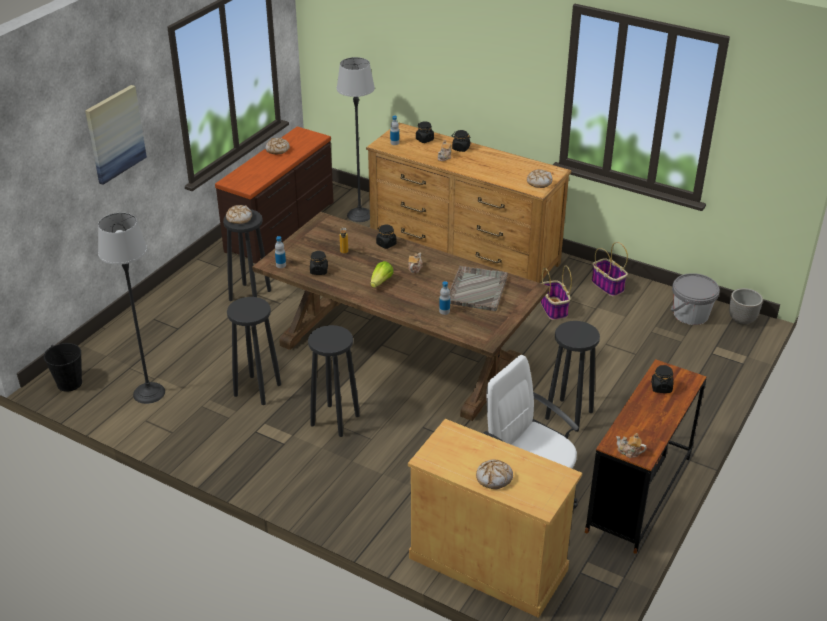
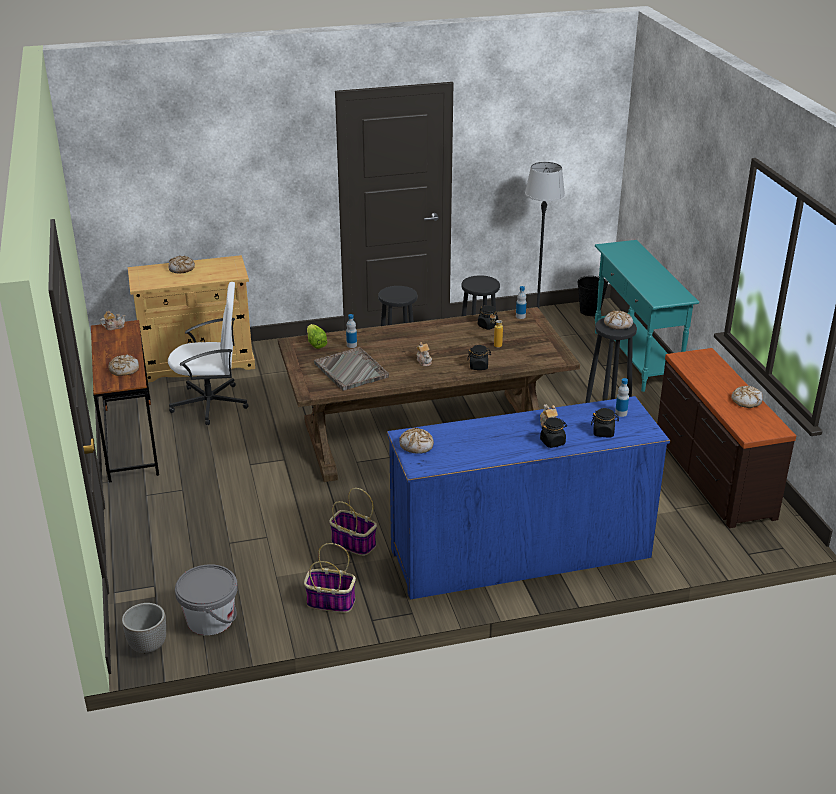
camera: 135 degrees right, 5 degrees down
picture [85,85,147,185] -> none
floor lamp [337,57,375,222] -> none
brown dresser [366,122,571,283] -> blue dresser [387,396,670,599]
lettuce [371,261,394,288] -> lettuce moved to [307,324,327,349]
black stool [545,321,600,432] -> none
black jar [651,365,673,393] -> bread [108,354,139,376]
none -> turquoise console table [595,240,699,392]

